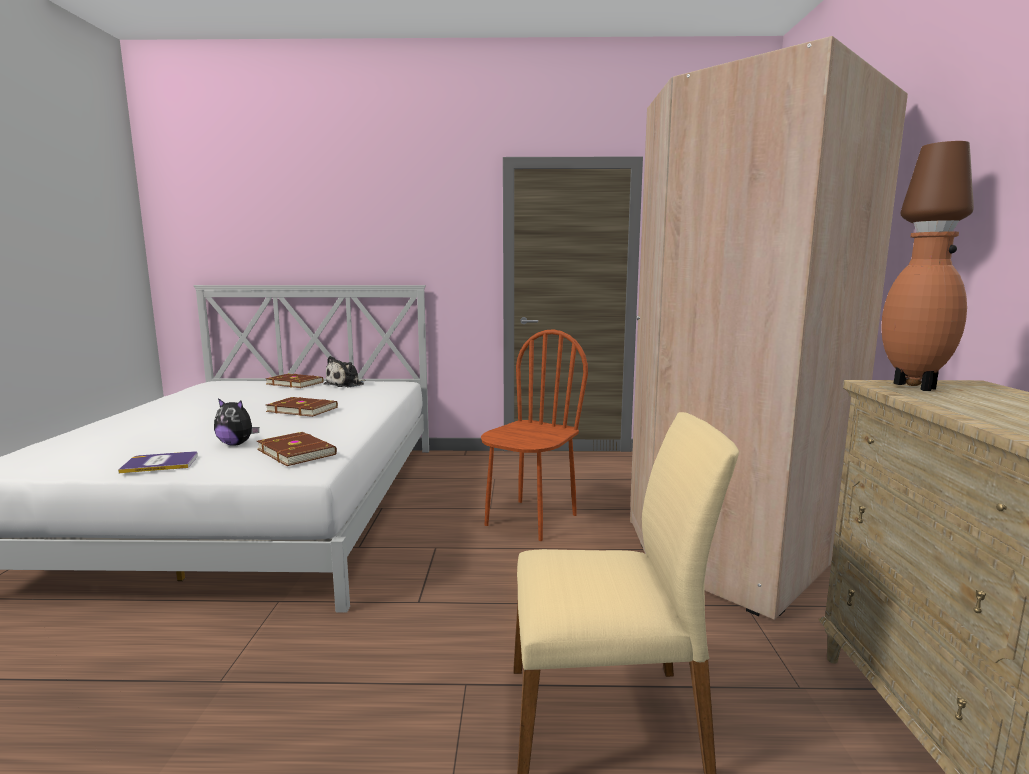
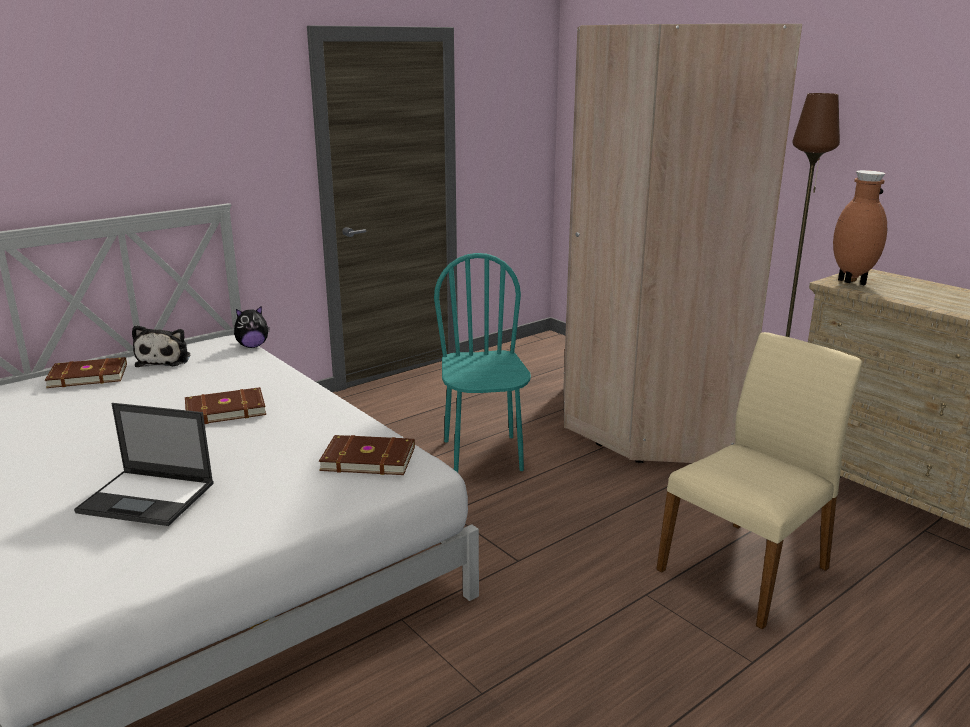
camera: 40 degrees left, 10 degrees up
book [118,451,198,473] -> none
plush toy [214,398,259,446] -> plush toy moved to [234,306,270,348]
brown chair [481,329,588,541] -> turquoise chair [434,253,531,472]
none -> laptop [74,403,214,526]

